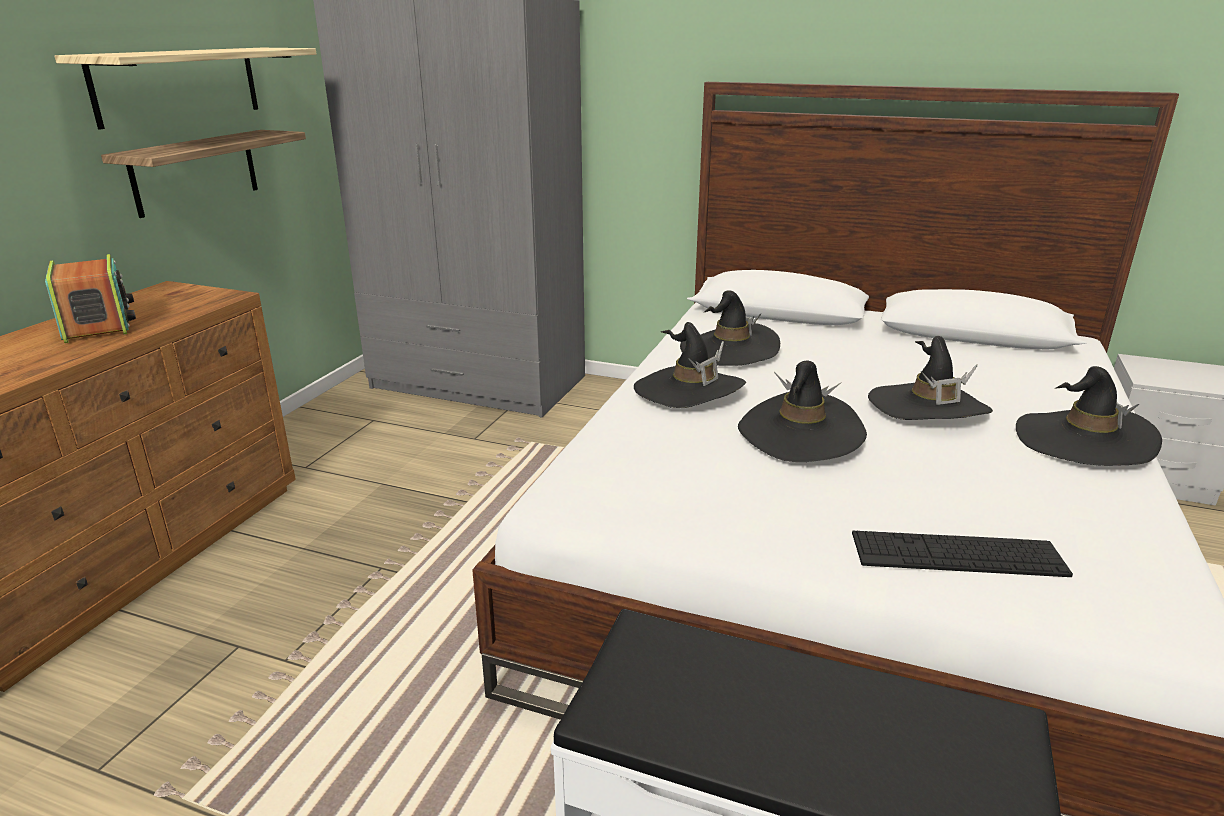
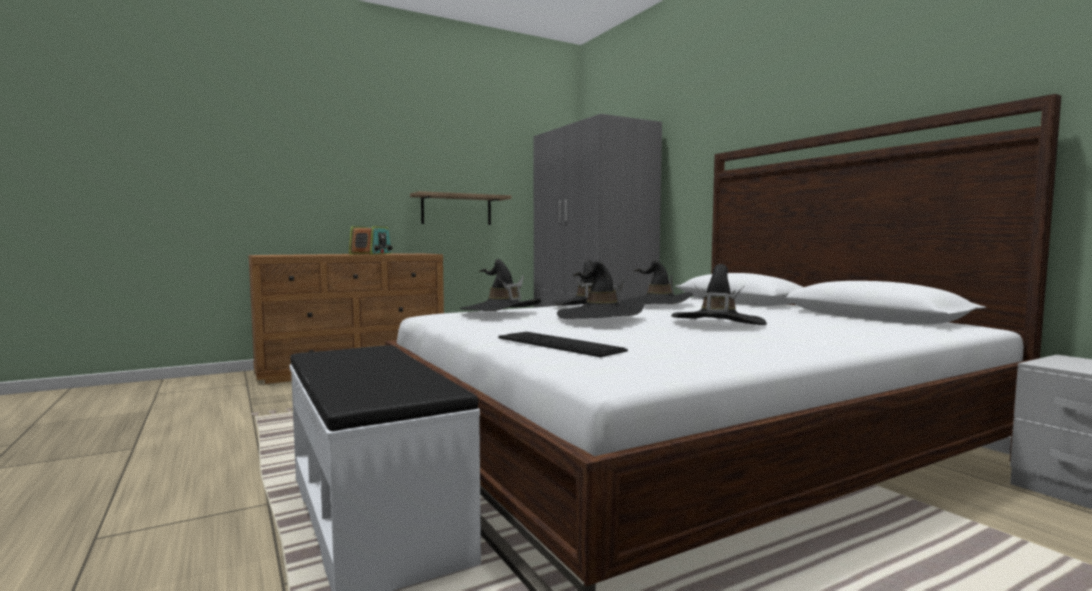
camera: 40 degrees right, 20 degrees down
shelf [55,48,316,130] -> none
black hat [1016,366,1162,466] -> black hat moved to [460,259,541,311]

